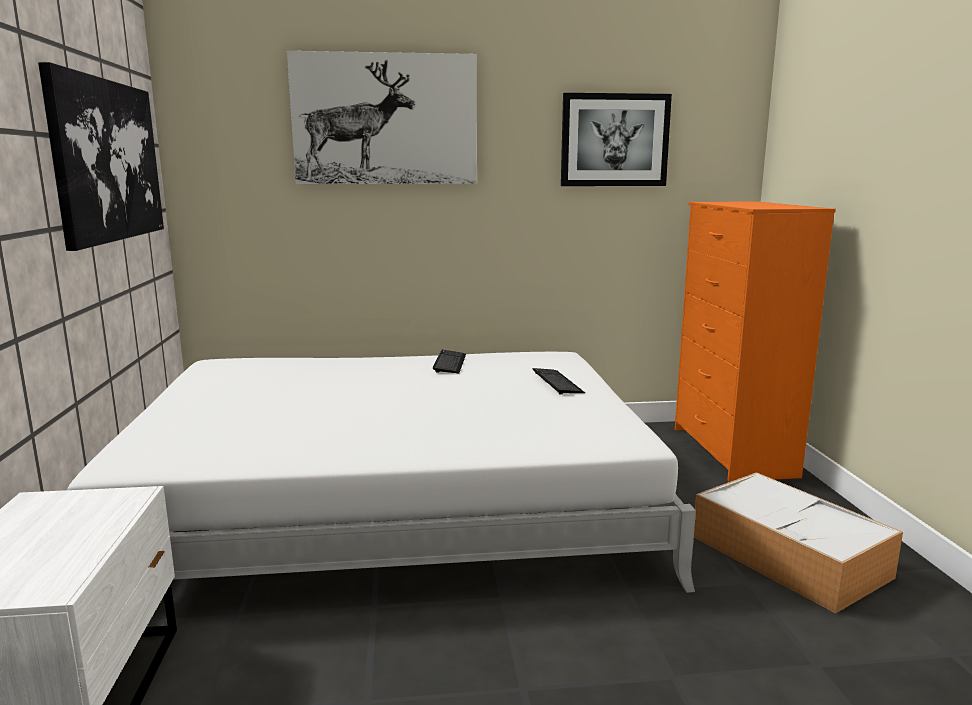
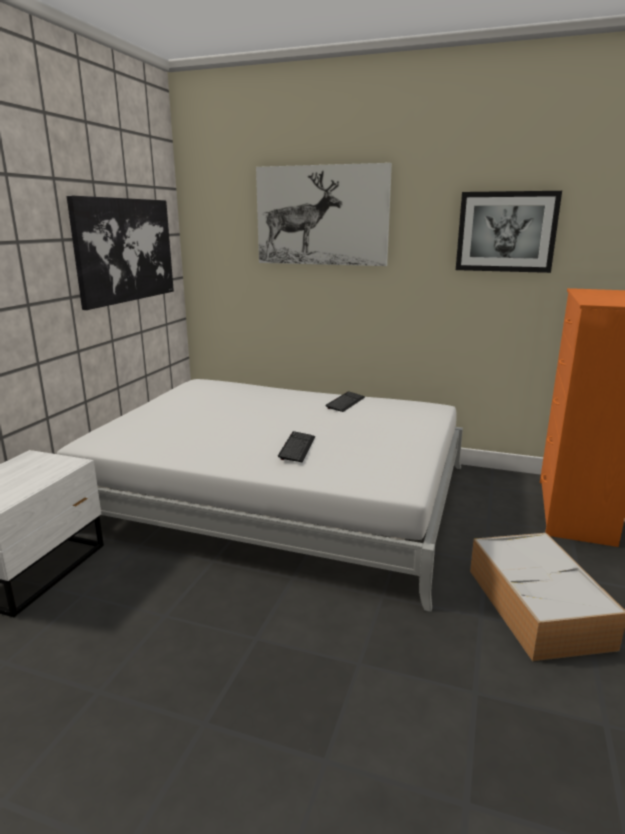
camera: 25 degrees right, 5 degrees up
keyboard [533,368,585,394] -> keyboard moved to [278,431,315,462]

